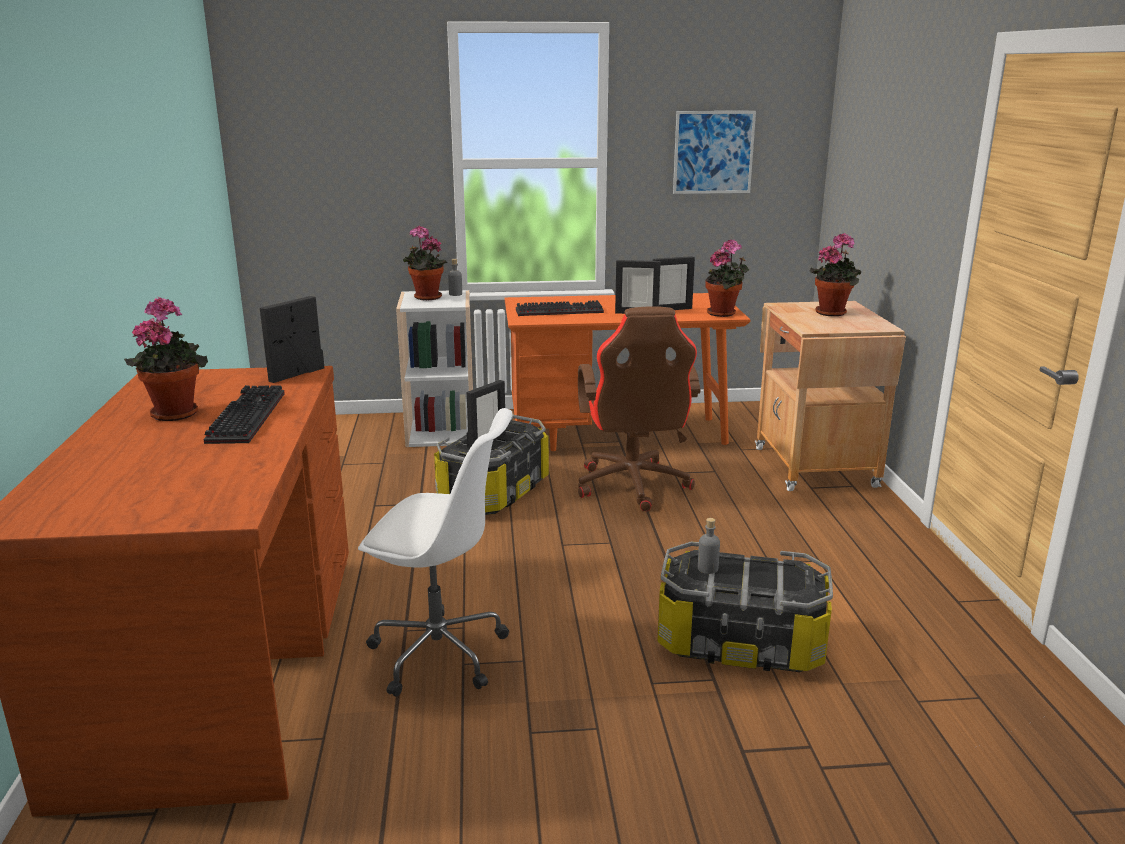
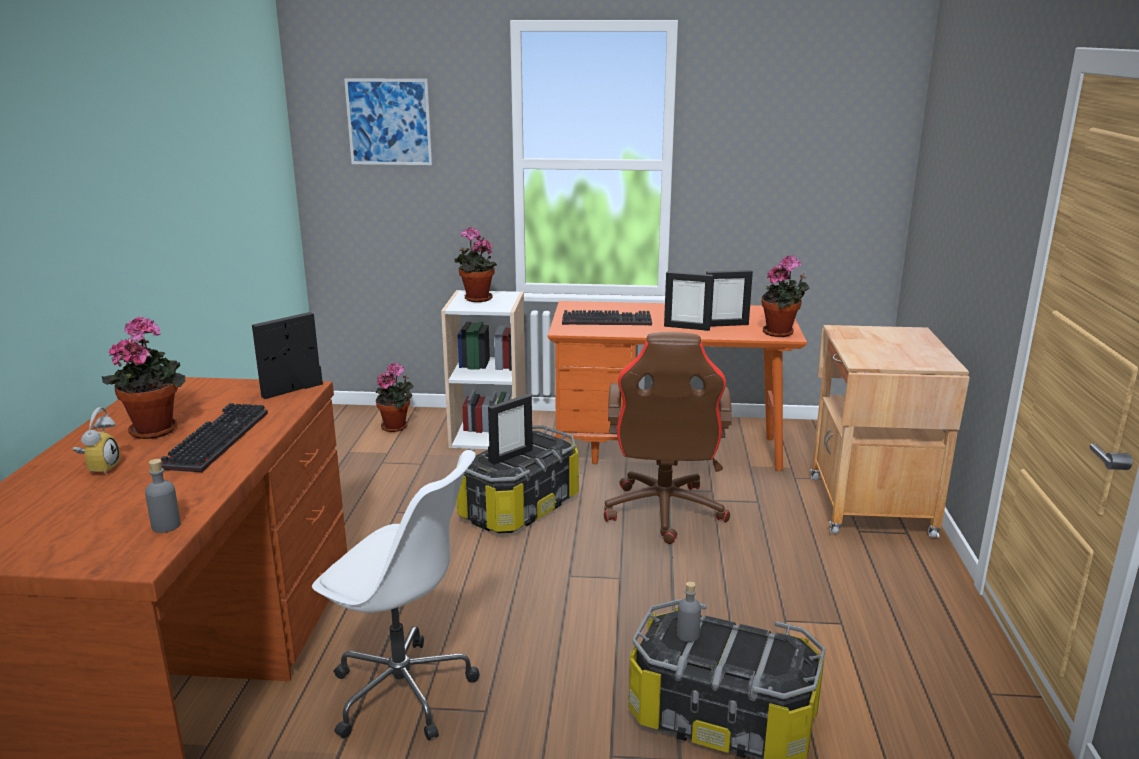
camera: 10 degrees right, 0 degrees up
grey bottle [448,259,462,296] -> grey bottle moved to [145,459,181,533]
picture [673,111,756,194] -> picture moved to [344,78,432,165]
potted plant [810,233,861,316] -> potted plant moved to [376,362,414,432]
none -> alarm clock [73,407,120,475]

